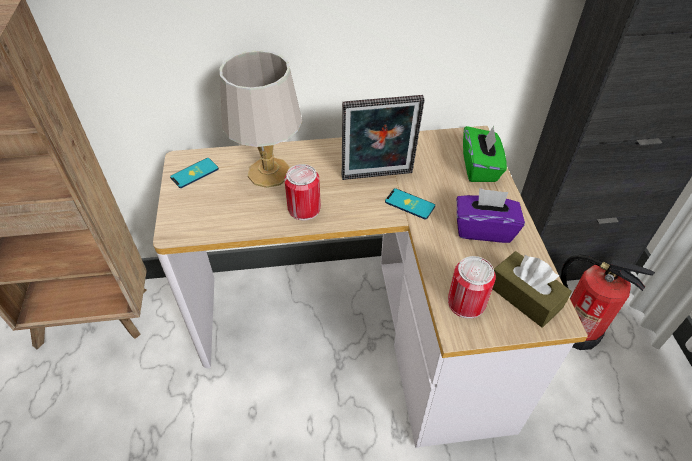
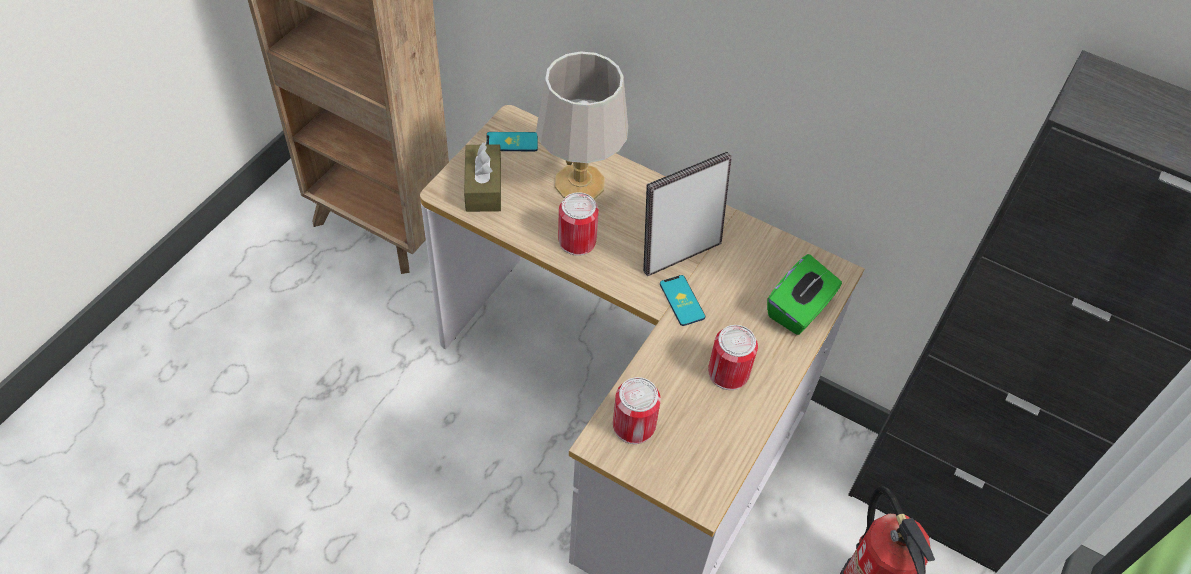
camera: 35 degrees right, 5 degrees up
picture frame [342,95,424,180] -> picture frame turned 120 degrees clockwise [643,152,732,276]
purple tissue box [457,188,525,243] -> can [708,325,758,390]
brown tissue box [493,251,572,328] -> brown tissue box moved to [464,142,501,212]

